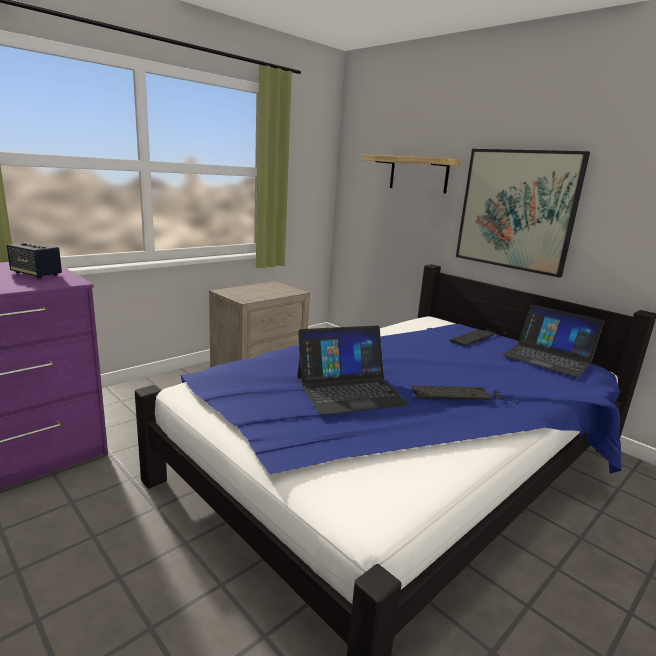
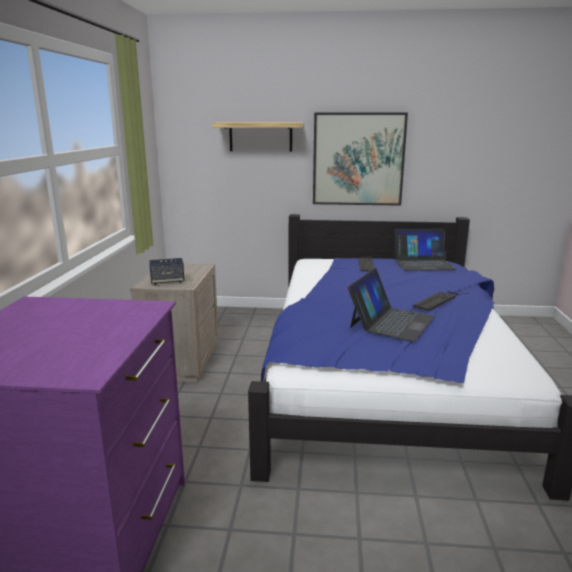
camera: 40 degrees left, 0 degrees up
speaker [7,242,62,278] -> speaker moved to [149,258,184,285]

